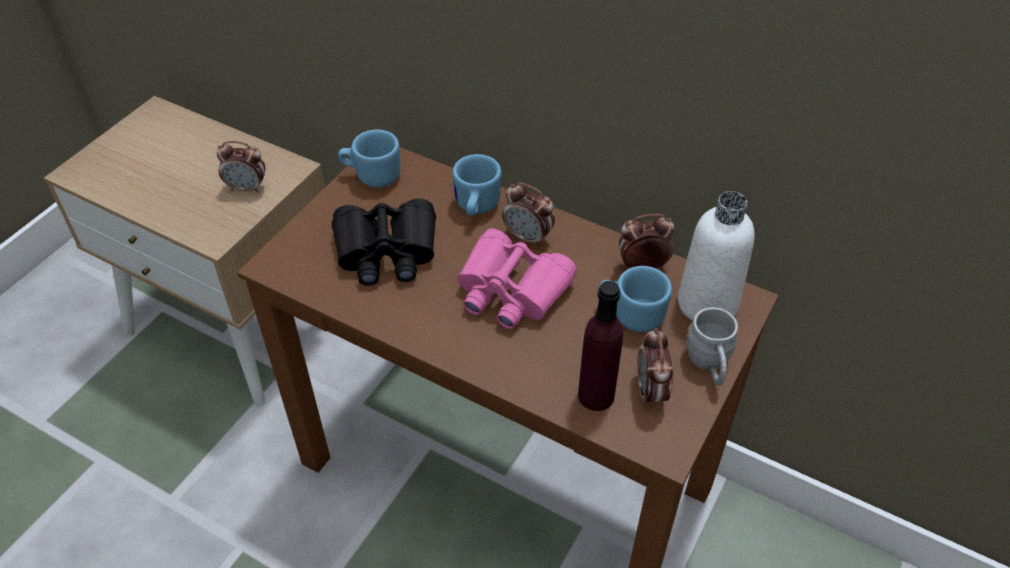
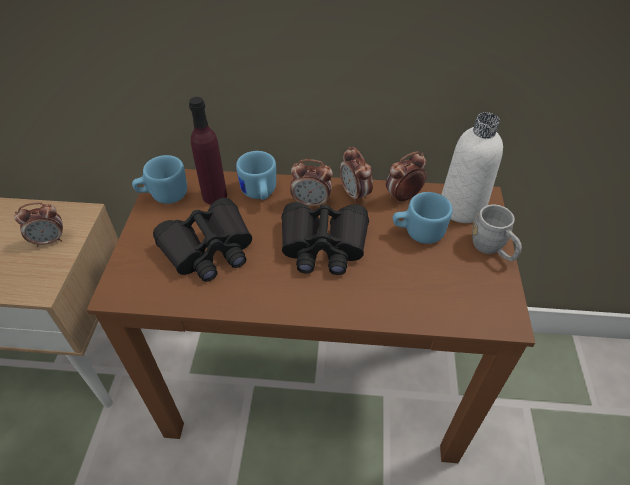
camera: 25 degrees left, 0 degrees up
pink binoculars [457,229,577,329] -> black binoculars [281,202,369,275]
purple bottle [578,281,623,411] -> purple bottle moved to [189,97,227,205]
alarm clock [637,328,673,406] -> alarm clock moved to [340,147,373,204]

